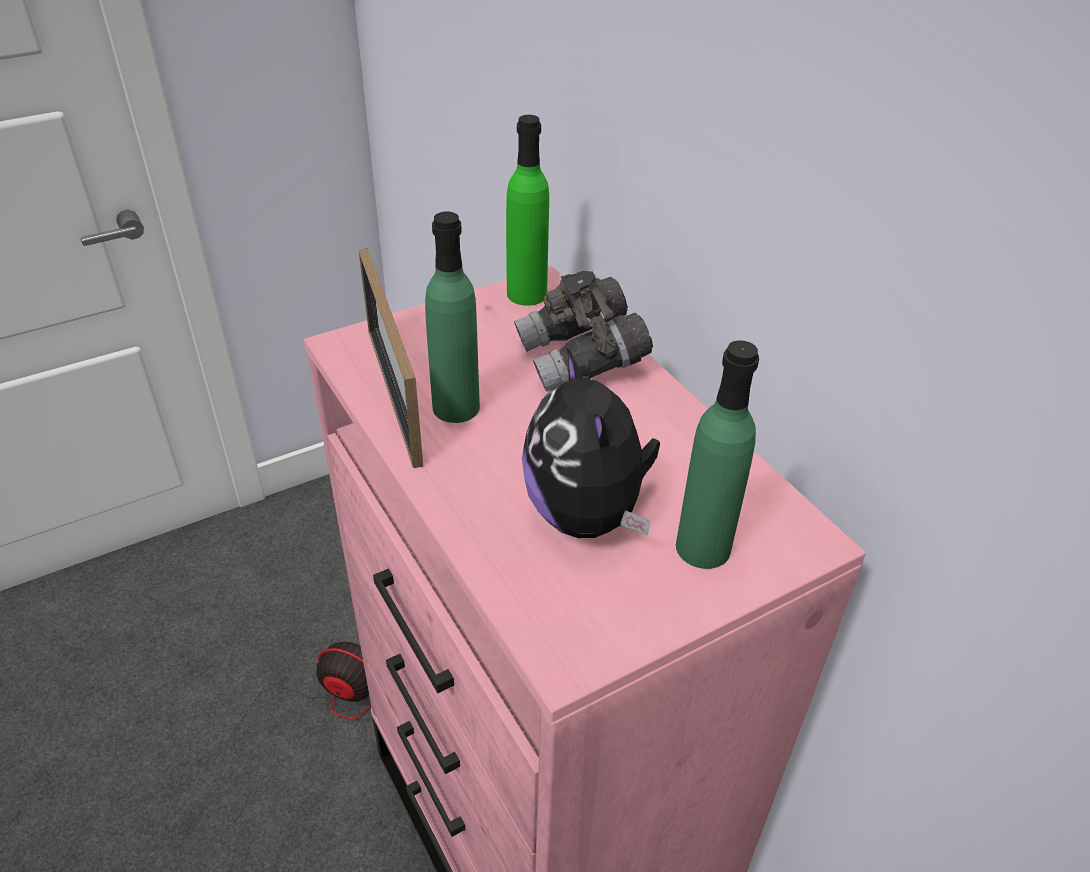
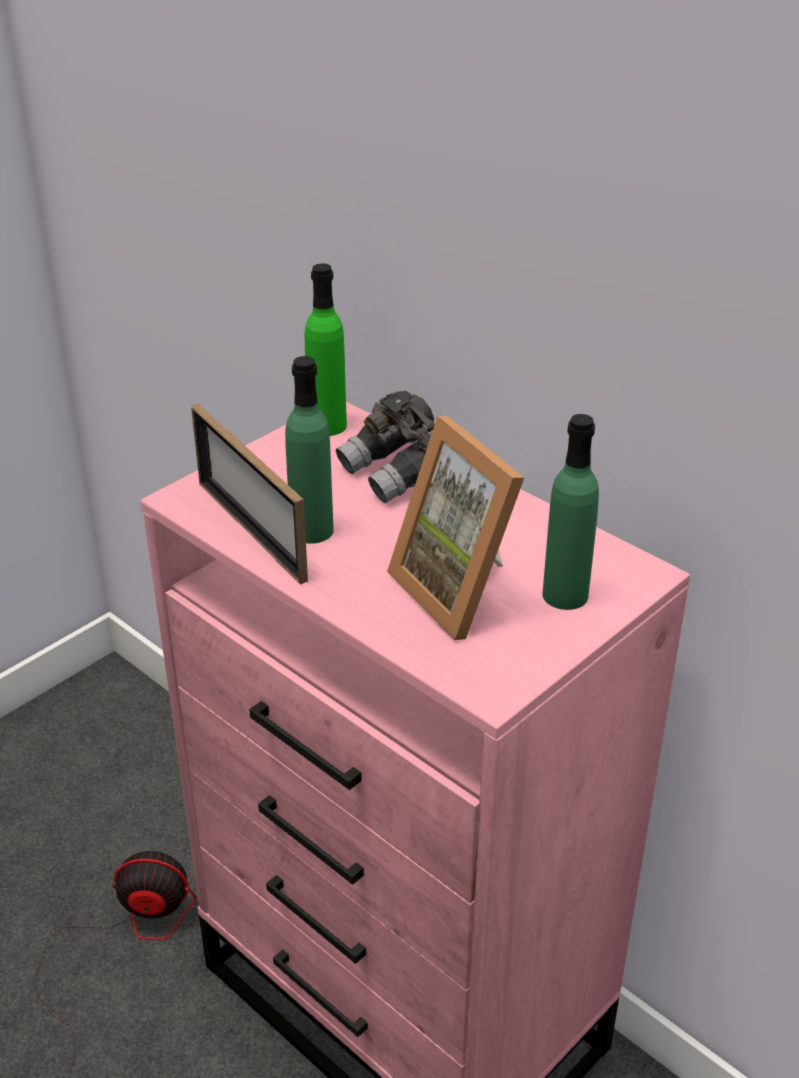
camera: 15 degrees left, 5 degrees down
plush toy [522,347,660,538] -> picture frame [387,416,524,640]

